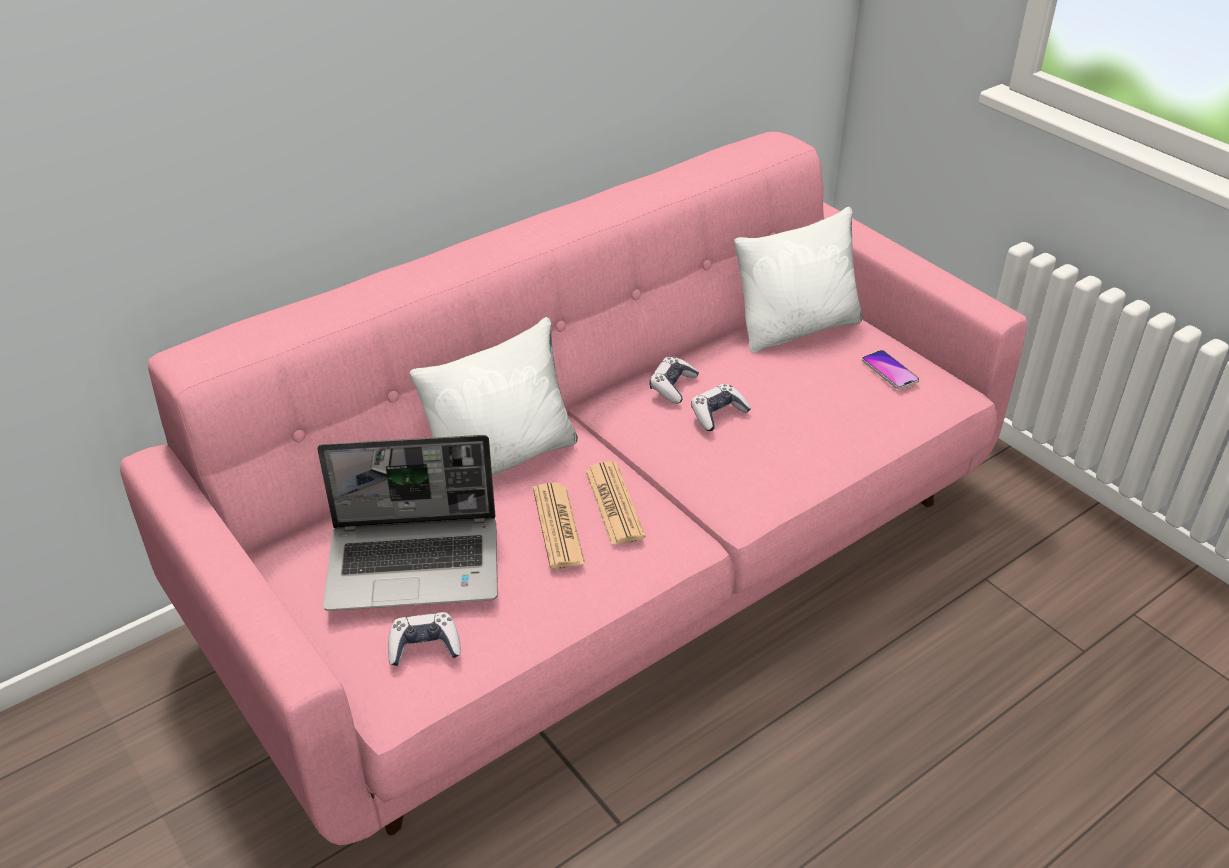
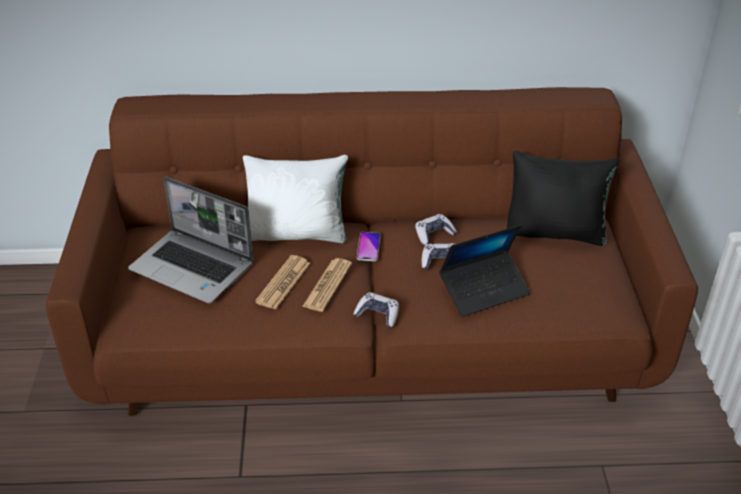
camera: 35 degrees right, 0 degrees up
pink sofa [120,132,1027,845] -> brown sofa [46,87,698,416]
game controller [388,612,461,666] -> game controller moved to [353,292,399,328]
white pillow [734,207,862,353] -> black pillow [507,151,619,246]
phone [862,350,919,389] -> phone moved to [357,232,381,261]
none -> laptop [439,225,530,317]

